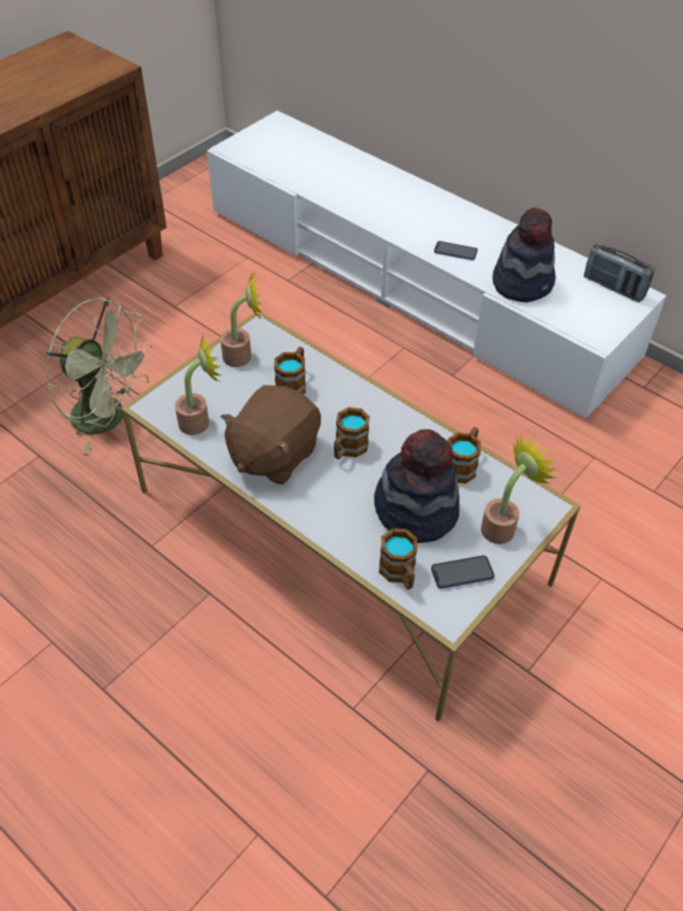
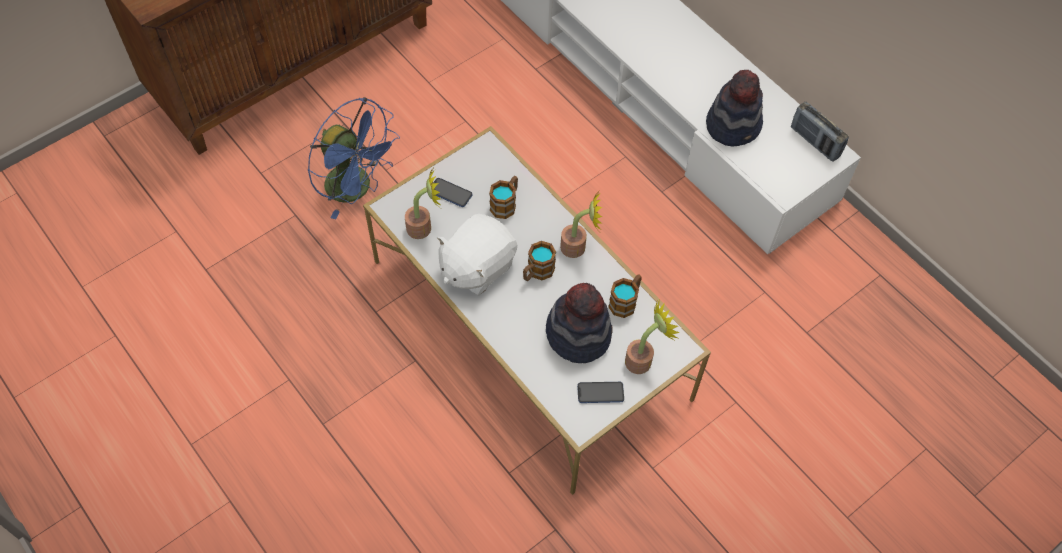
camera: 10 degrees right, 10 degrees up
green fan [46,297,153,453] -> blue fan [308,97,400,219]
potted plant [220,272,262,367] -> potted plant moved to [560,192,602,258]
brown plush toy [220,385,321,485] -> white plush toy [437,214,517,296]
mug [379,529,417,590] -> none
phone [434,241,478,260] -> phone moved to [433,178,472,207]

